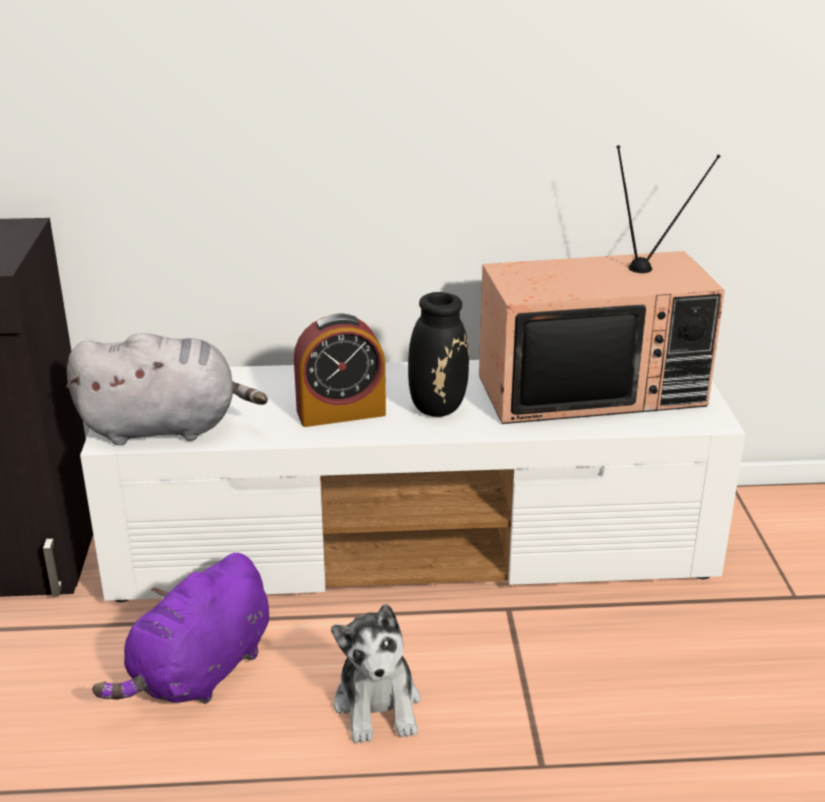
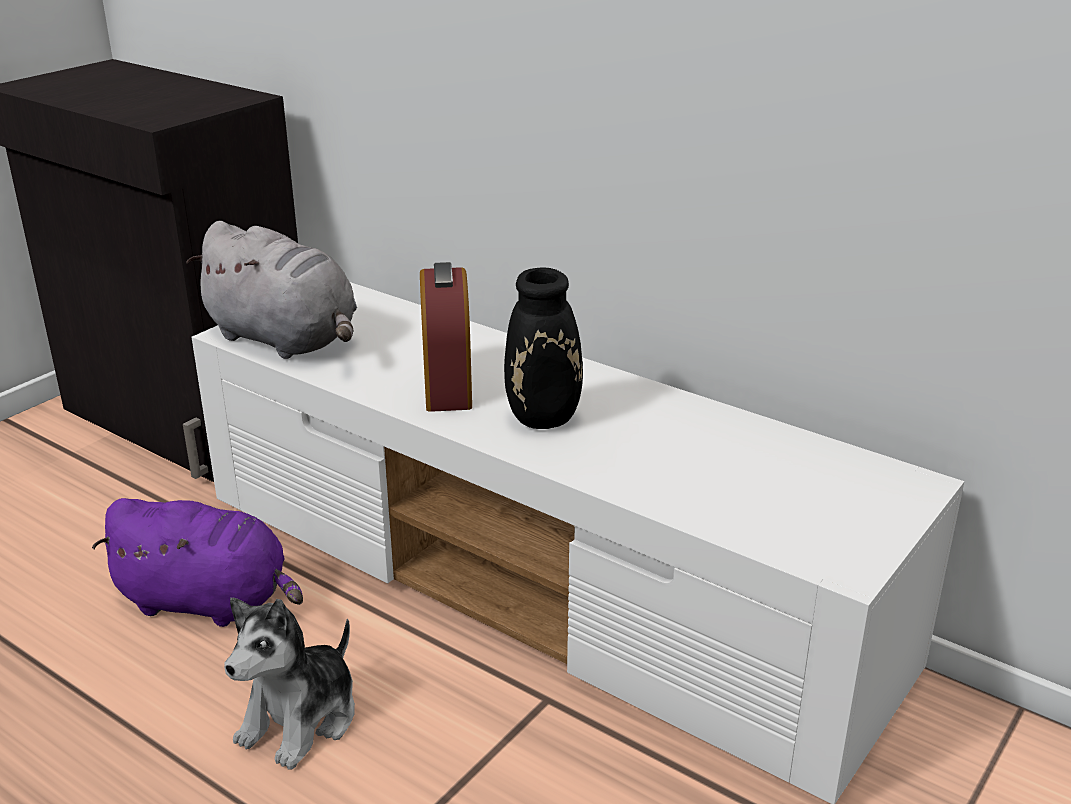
camera: 40 degrees right, 0 degrees up
purple plush toy [92,553,269,704] -> purple plush toy turned 150 degrees counterclockwise [92,498,303,627]
alarm clock [294,314,386,427] -> alarm clock turned 60 degrees clockwise [420,262,472,412]
television [479,145,725,424] -> none

